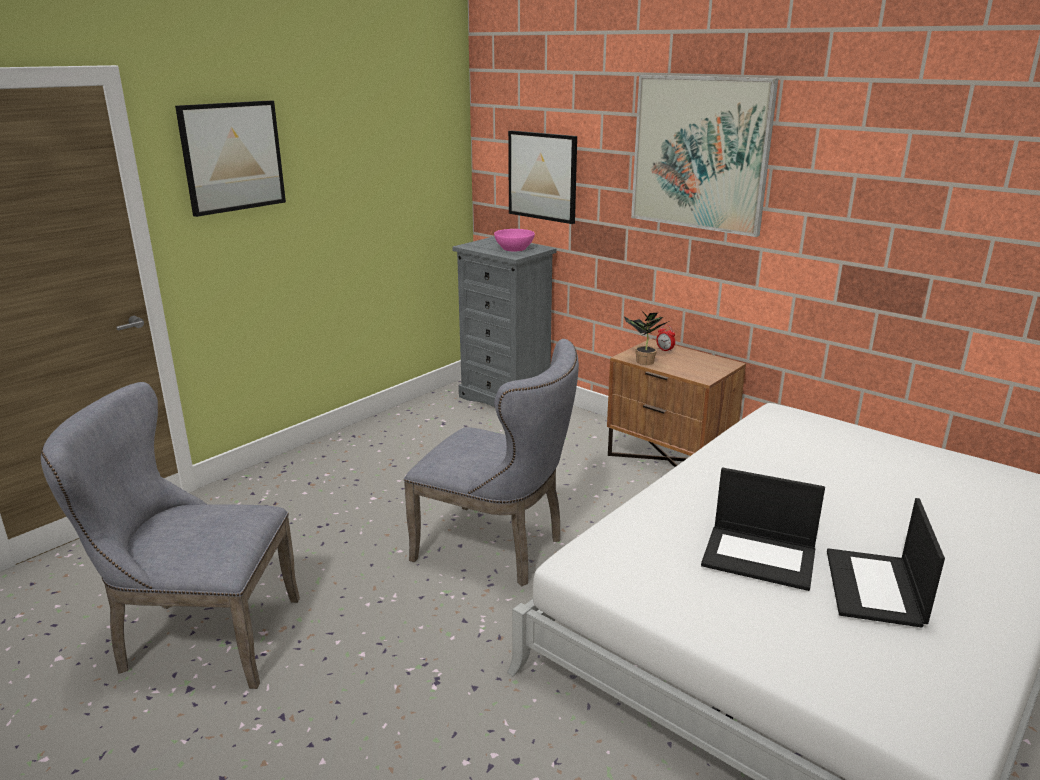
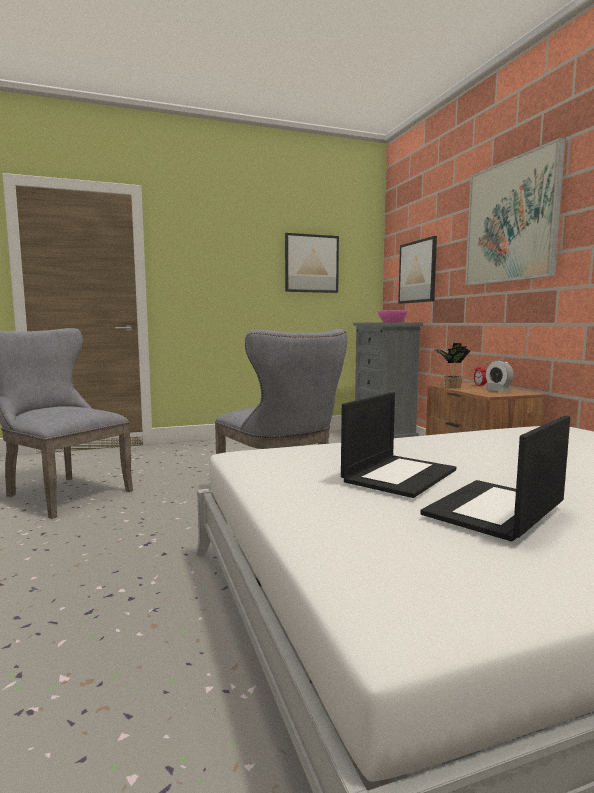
camera: 30 degrees right, 15 degrees down
picture [175,100,286,217] -> picture moved to [285,233,339,293]
laptop [701,468,825,591] -> laptop turned 105 degrees counterclockwise [341,392,456,498]
none -> alarm clock [485,360,513,392]

